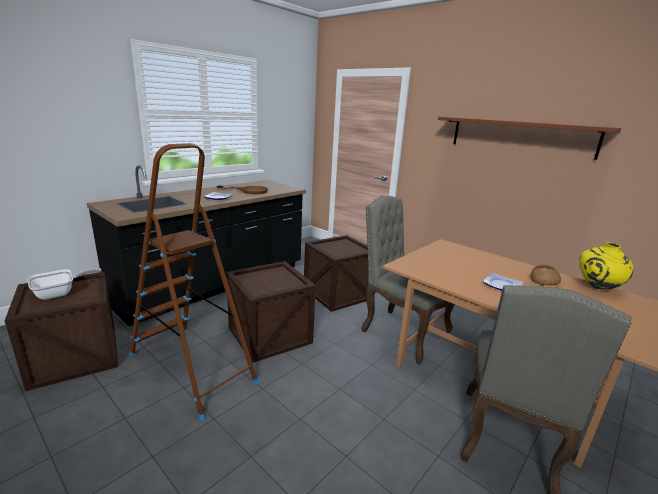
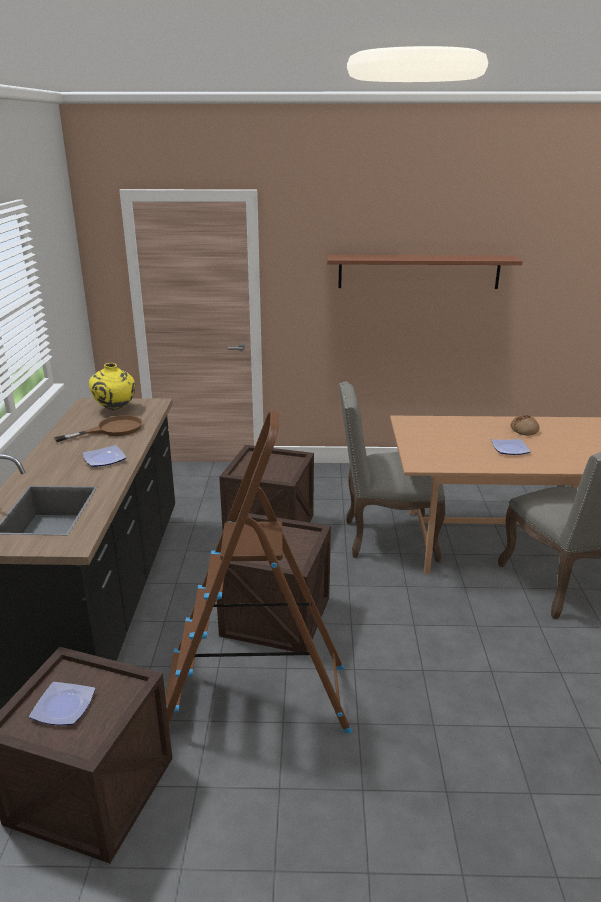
camera: 40 degrees left, 5 degrees up
frying pan [28,268,102,300] -> plate [29,682,95,725]
yellow vase [579,242,633,290] -> yellow vase moved to [89,363,135,410]

